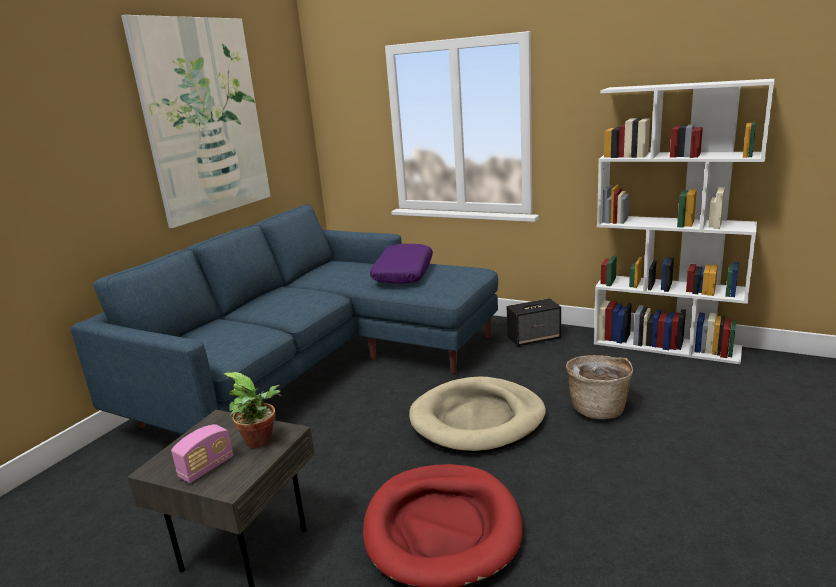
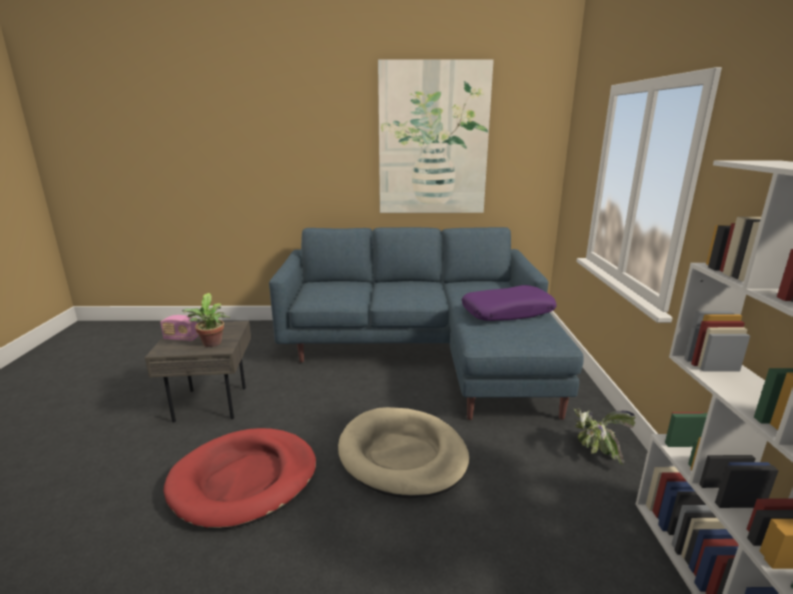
camera: 60 degrees right, 0 degrees up
speaker [507,298,561,347] -> potted plant [574,408,636,465]
basket [566,355,633,419] -> none

